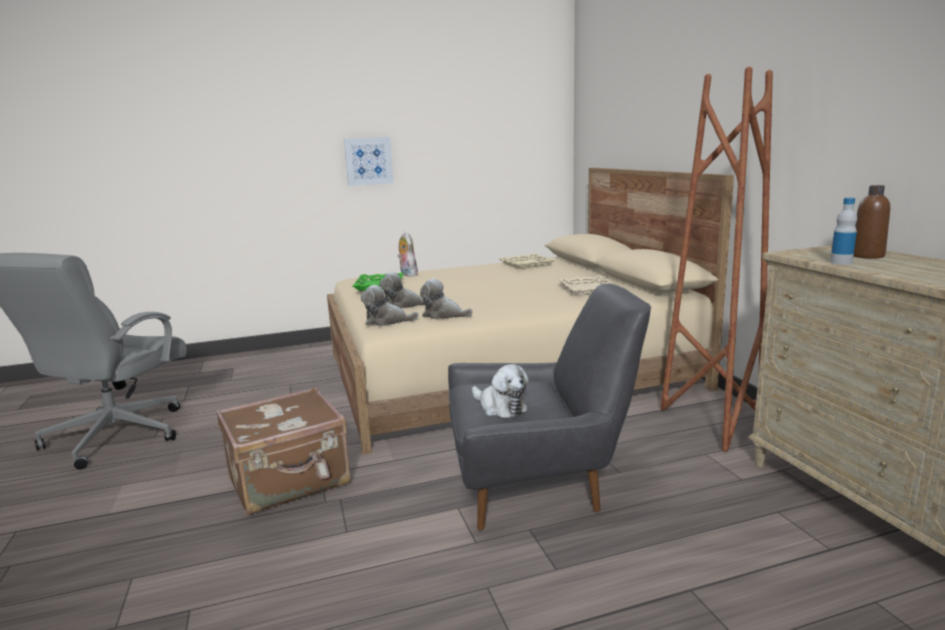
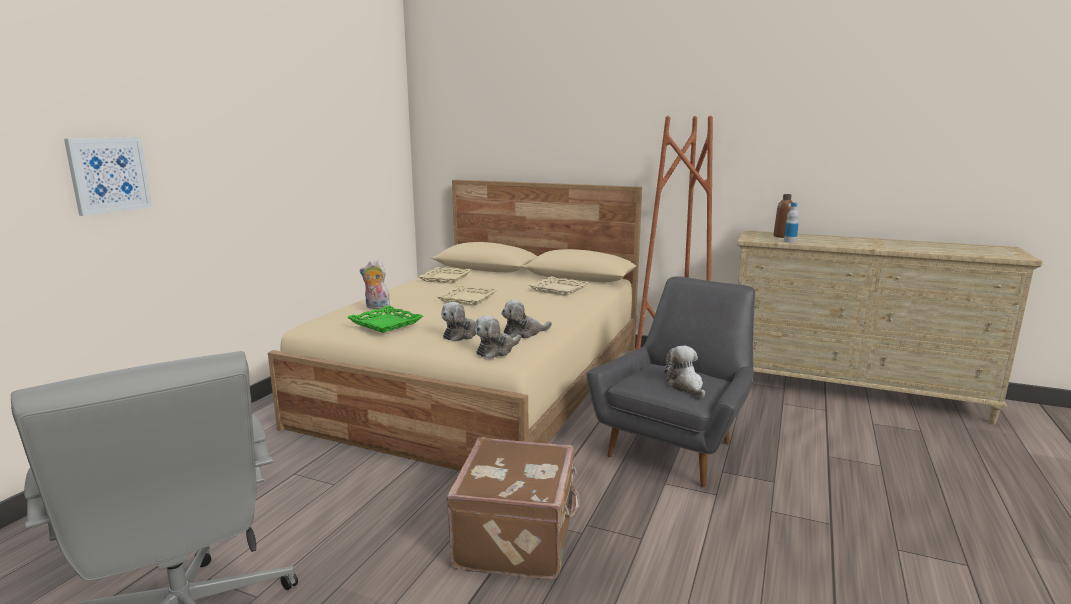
camera: 50 degrees left, 0 degrees up
picture [344,137,394,186] -> picture moved to [64,137,152,216]
plush toy [472,364,529,418] -> plush toy turned 105 degrees counterclockwise [664,346,705,398]
none -> beige tray [436,285,498,305]

